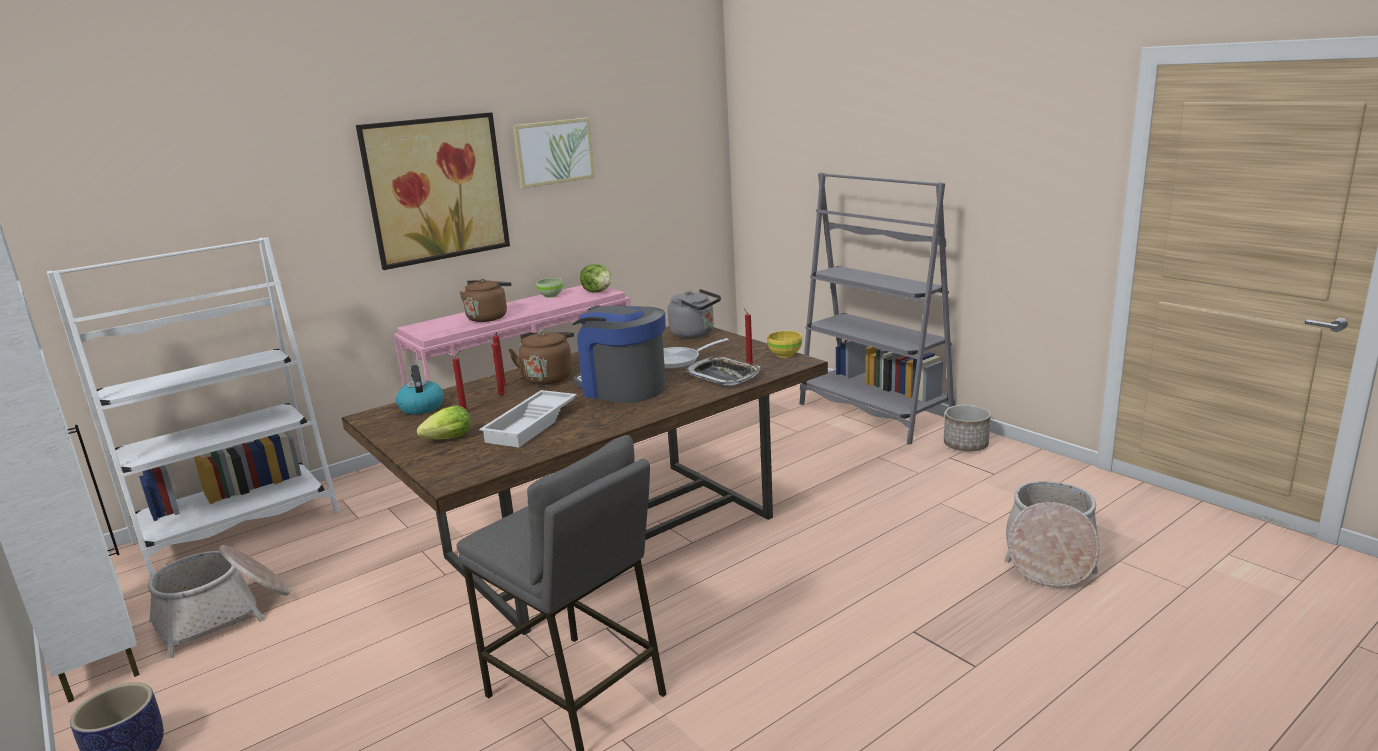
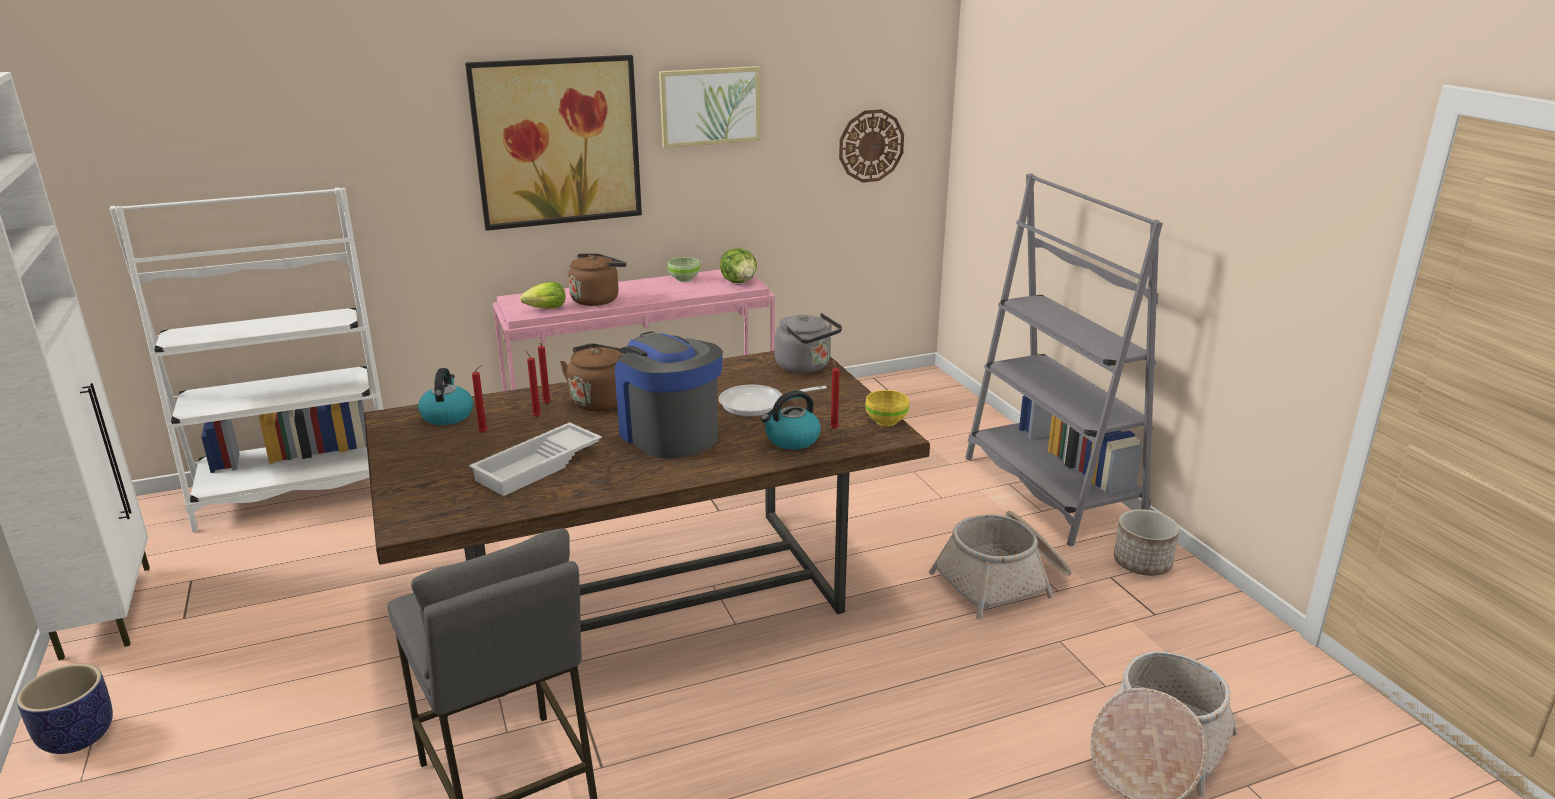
camera: 15 degrees right, 5 degrees up
basket [148,545,291,658] -> basket moved to [929,511,1072,620]
lettuce [417,405,471,439] -> lettuce moved to [520,282,565,309]
tray [685,356,760,385] -> kettle [761,390,821,449]
none -> wall clock [839,109,904,183]

